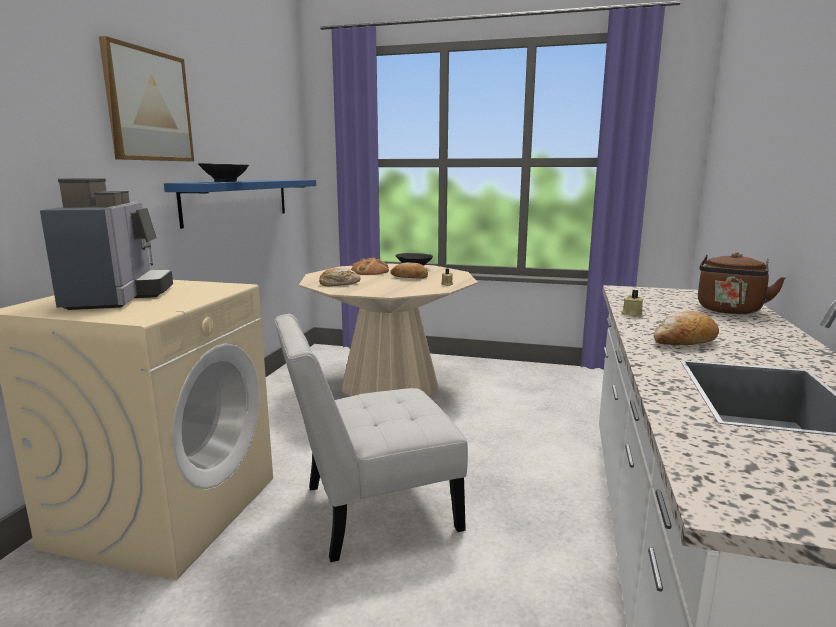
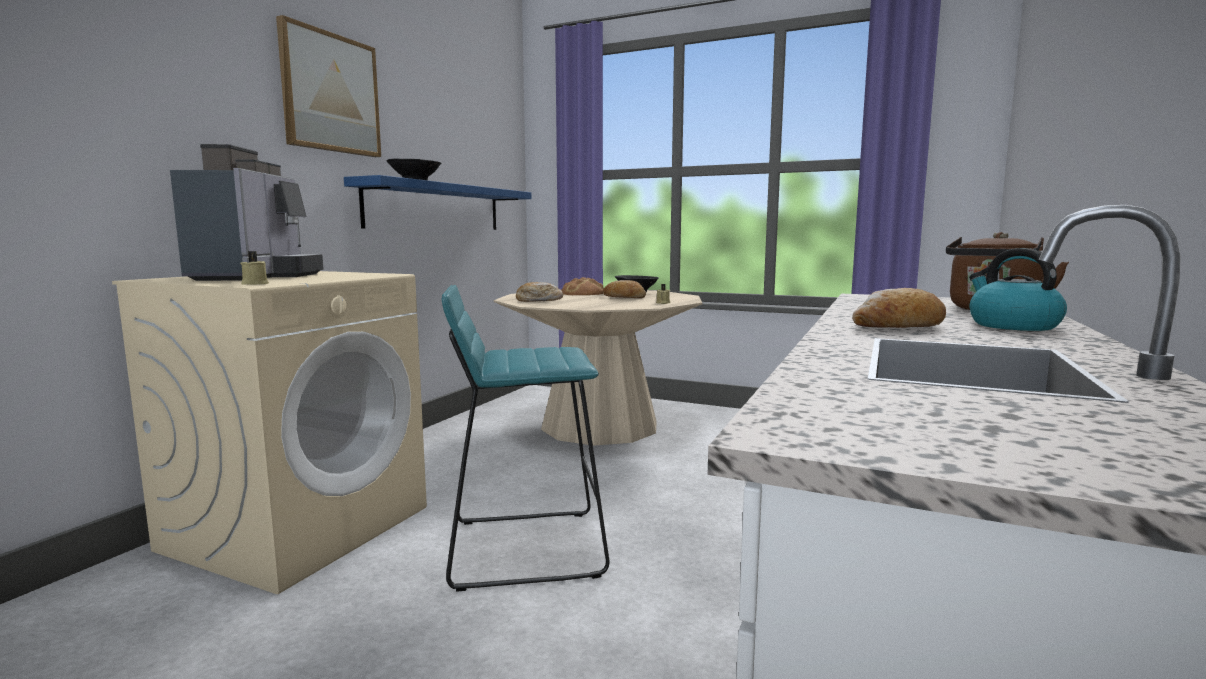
camera: 10 degrees right, 5 degrees down
white chair [275,314,468,562] -> turquoise stool [442,285,610,592]
beige candle [621,290,644,316] -> beige candle moved to [240,251,269,285]
none -> kettle [969,248,1067,331]

